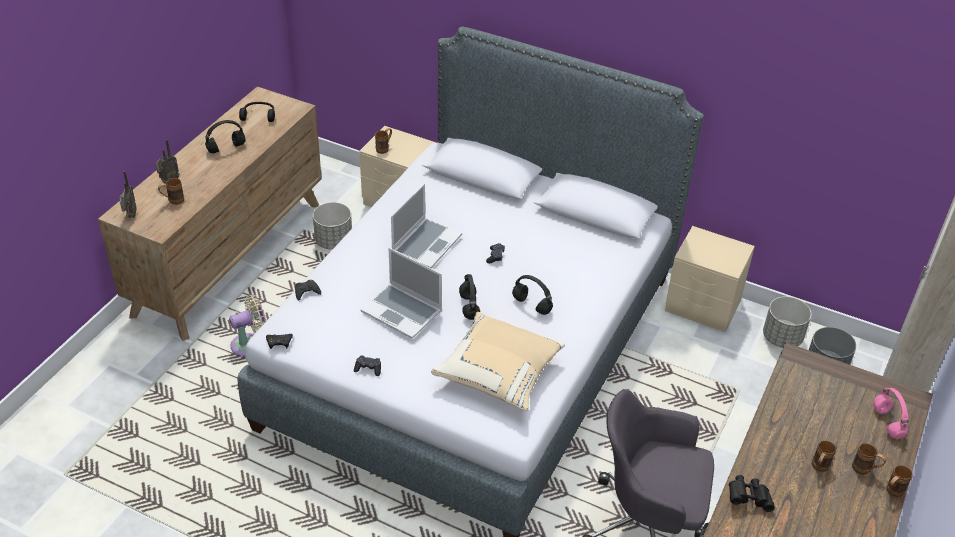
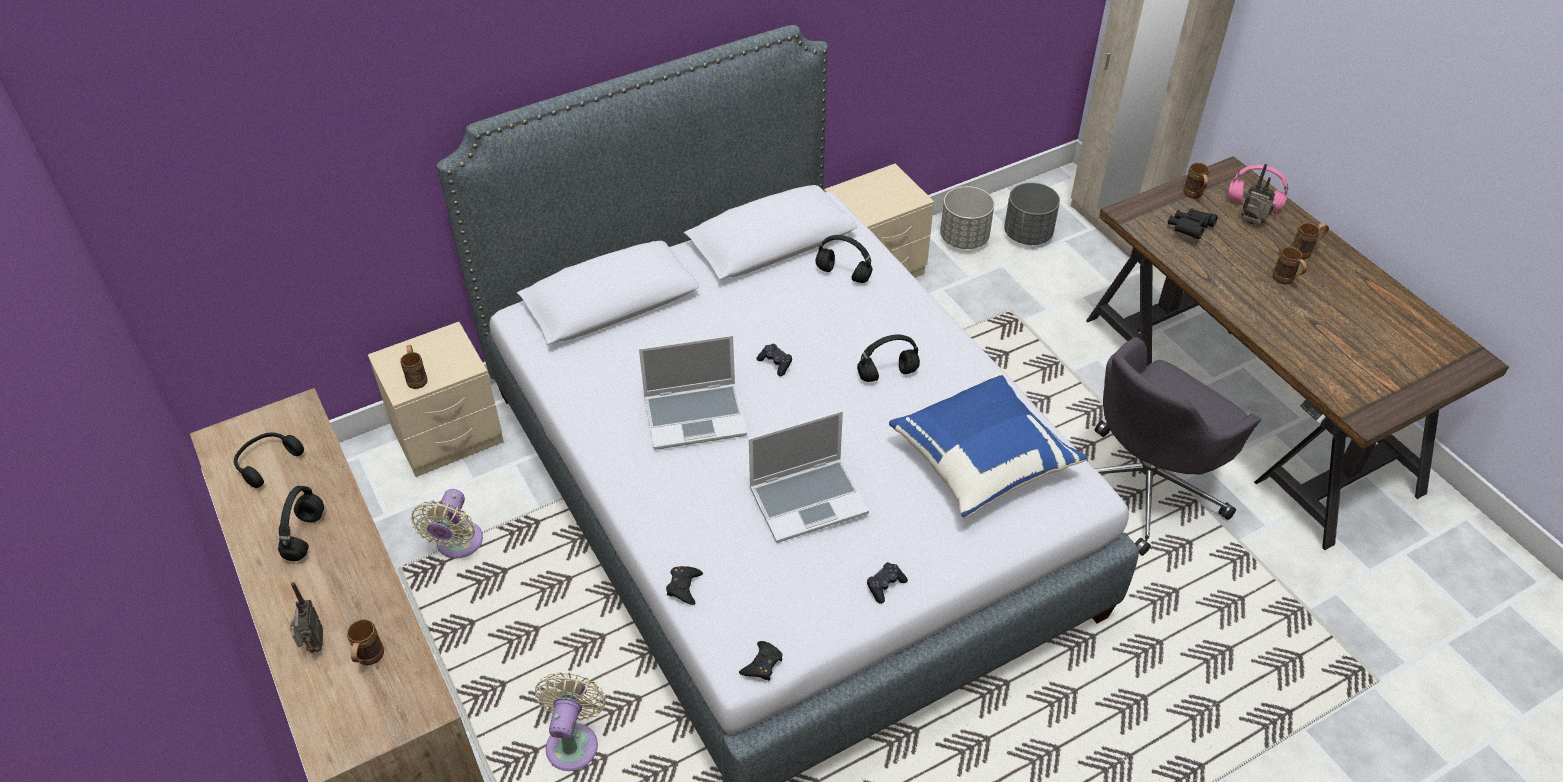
camera: 55 degrees left, 5 degrees up
radio [119,171,136,218] -> radio moved to [1241,164,1275,225]
grey planter [313,202,352,250] -> beige fan [411,489,483,558]
laptop [391,183,462,268] -> laptop turned 105 degrees clockwise [639,335,747,450]
beige pillow [431,312,565,411] -> blue pillow [889,371,1087,518]
black headphones [459,274,480,320] -> black headphones moved to [816,235,873,283]
black binoculars [729,475,775,512] -> black binoculars moved to [1168,208,1218,239]
brown mug [886,465,913,497] -> brown mug moved to [1183,163,1209,199]

